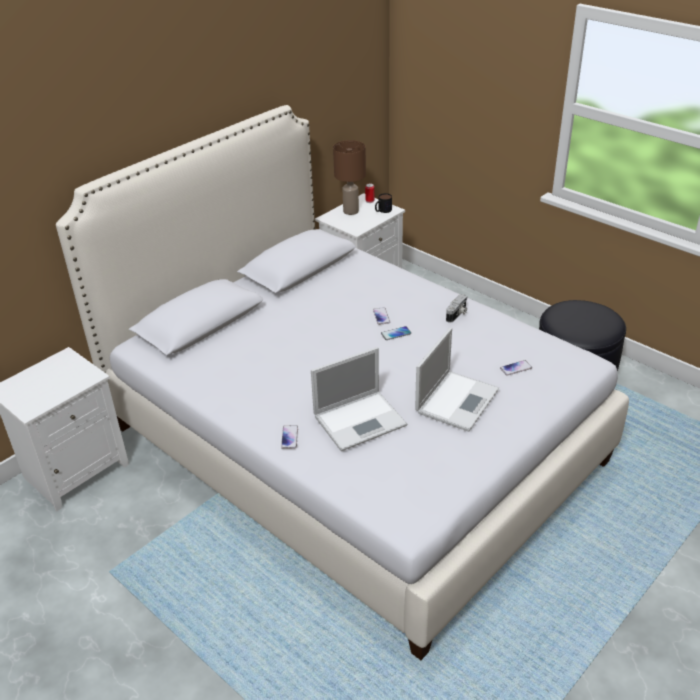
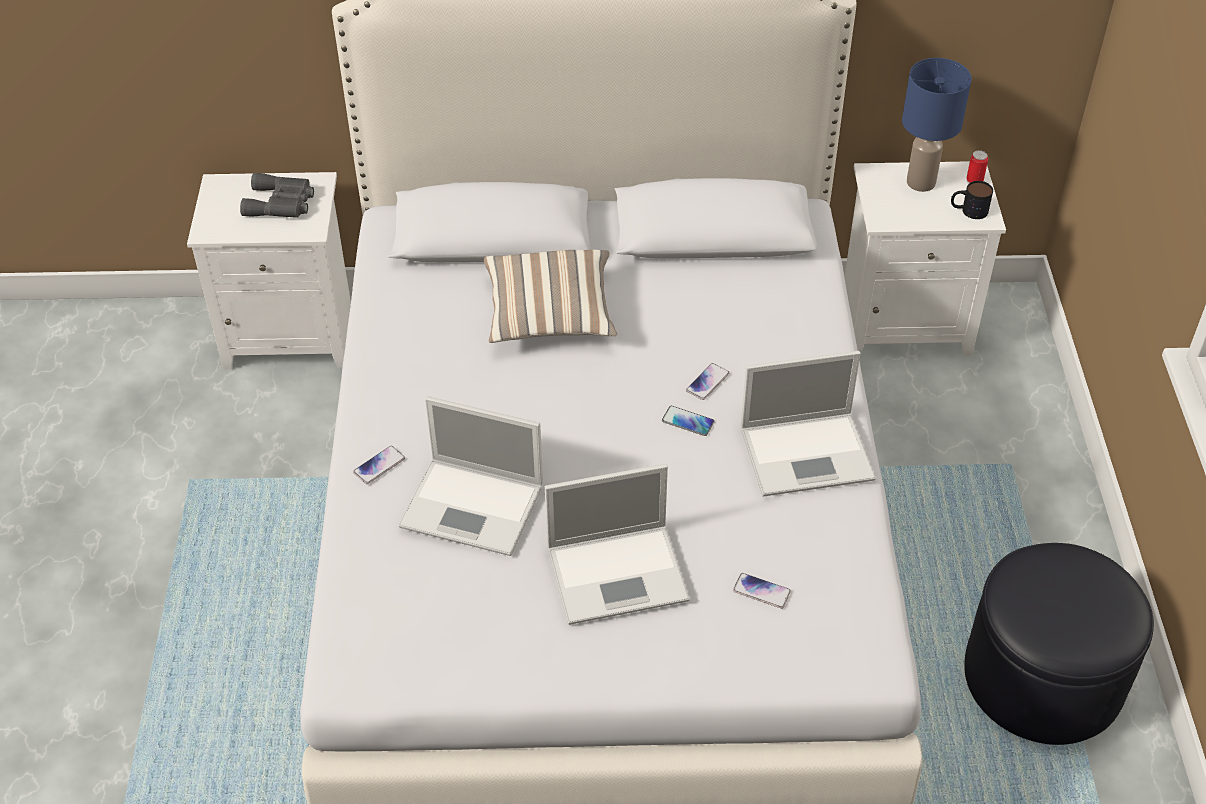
camera: 45 degrees right, 10 degrees up
brown table lamp [333,140,366,215] -> blue table lamp [902,58,972,192]
camera [446,294,467,323] -> laptop [741,351,876,497]
none -> grey binoculars [240,173,314,218]
none -> pillow [484,250,617,343]

